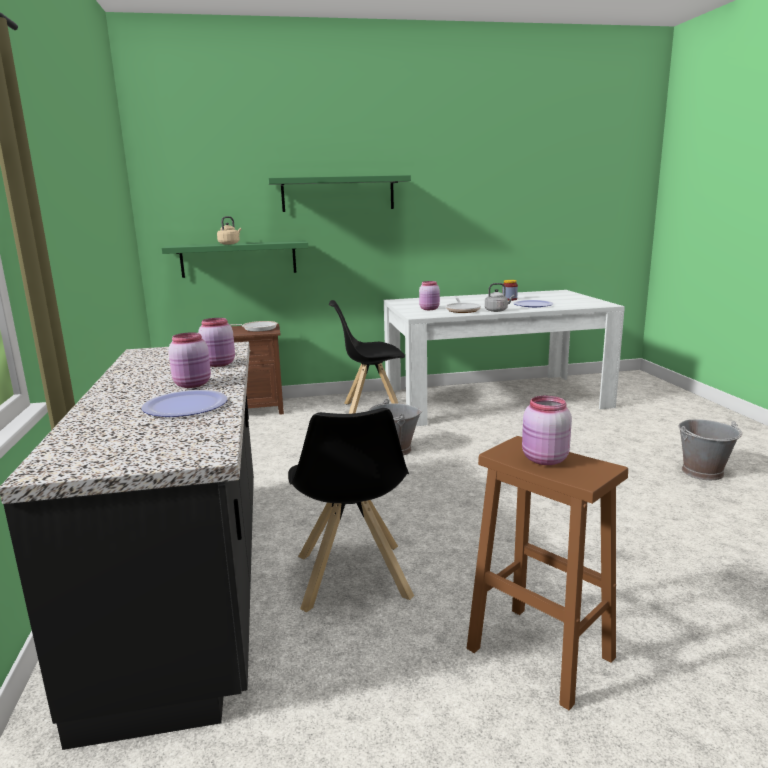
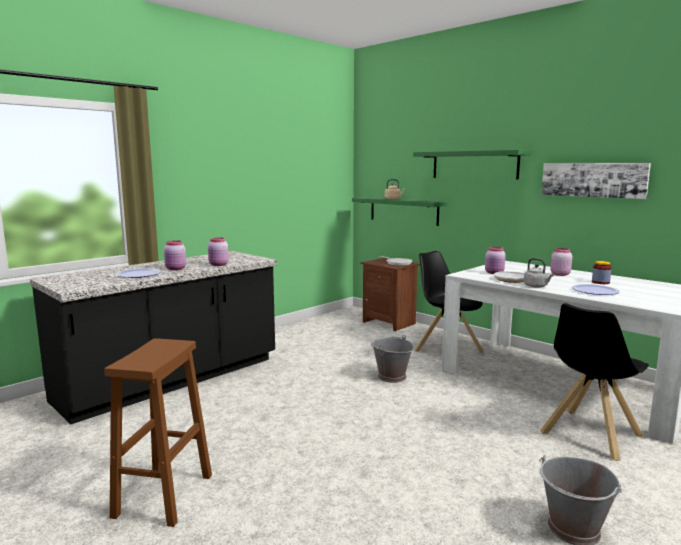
camera: 55 degrees right, 5 degrees down
black chair [288,408,414,612] -> black chair moved to [540,303,649,461]
pink jar [522,396,572,465] -> pink jar moved to [550,248,572,276]
none -> picture [541,163,651,199]

